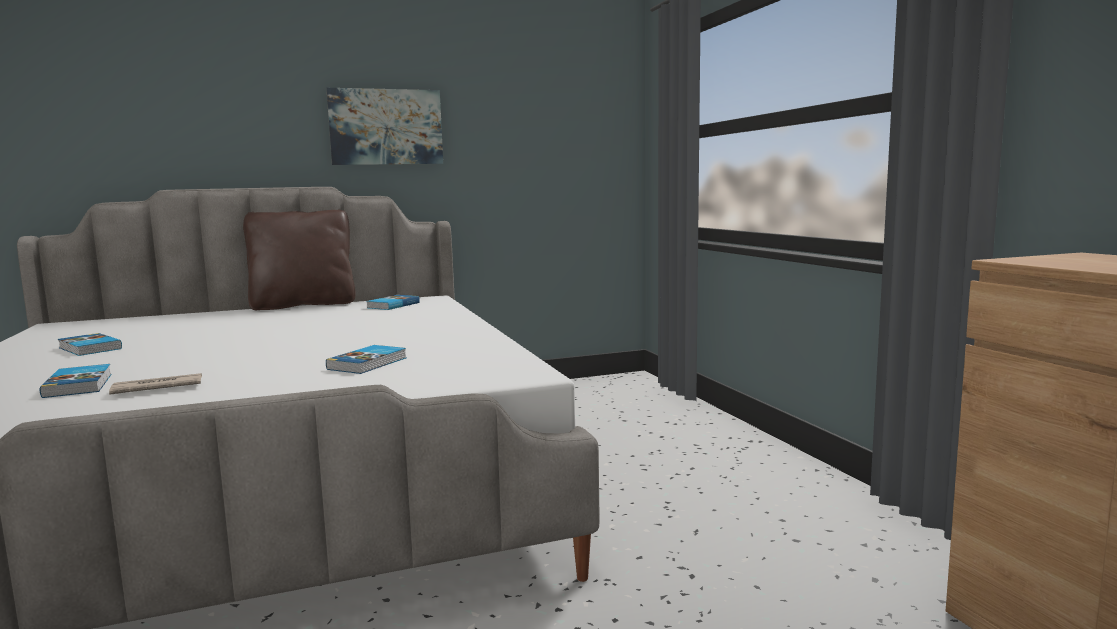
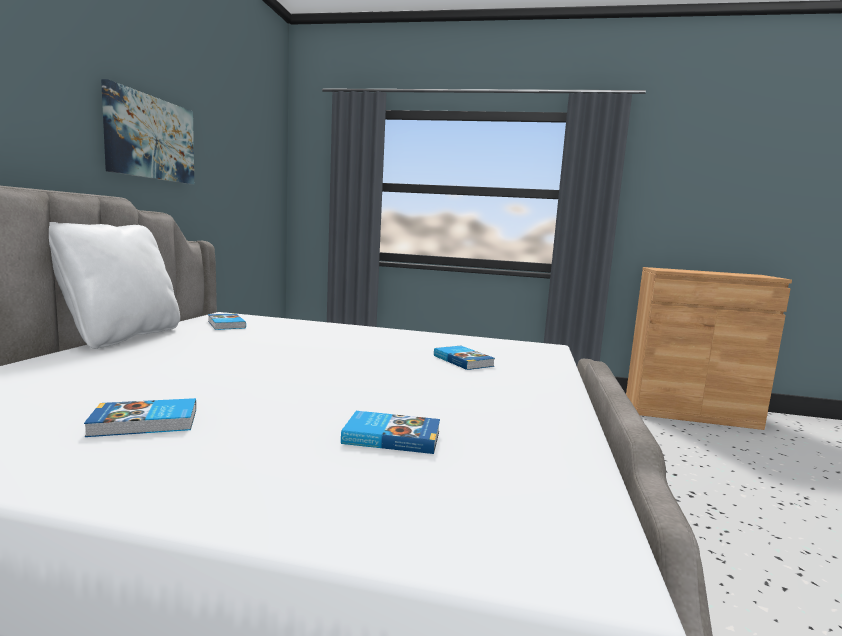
camera: 60 degrees left, 0 degrees up
newspaper [109,373,202,395] -> none
brown pillow [243,210,356,310] -> white pillow [49,222,180,349]

